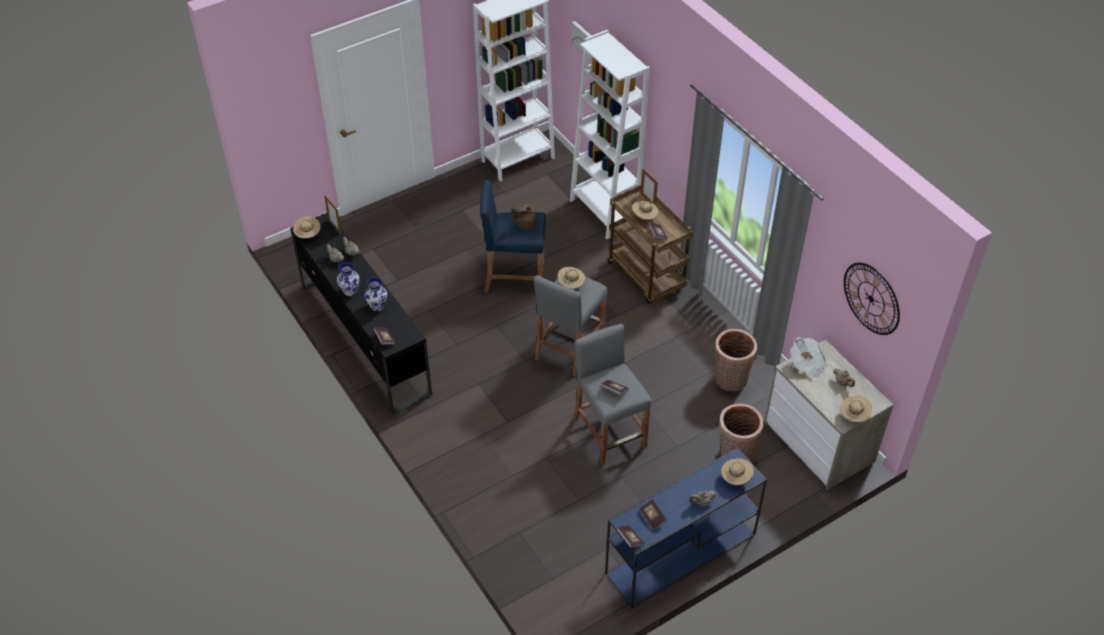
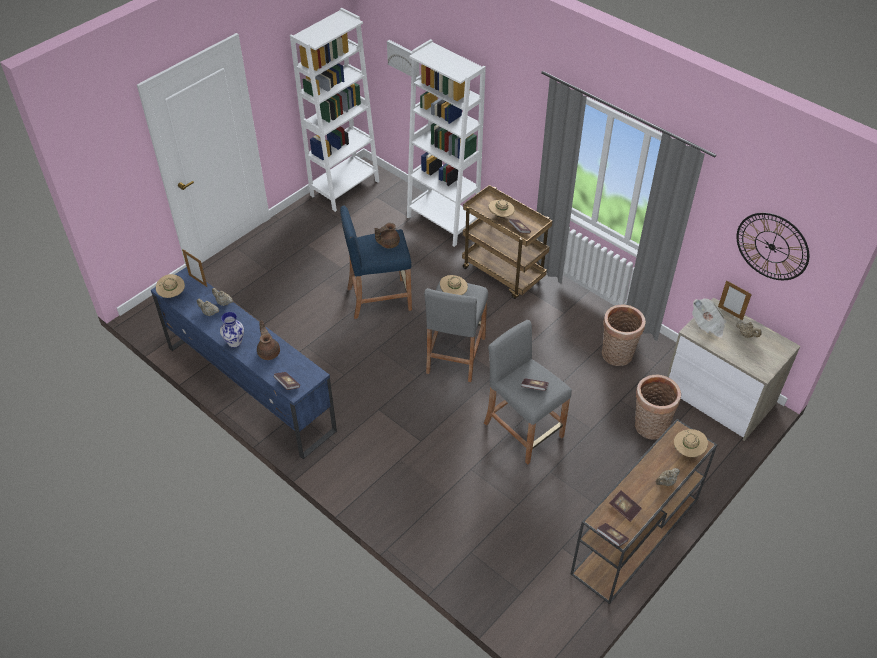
camera: 15 degrees left, 0 degrees up
black tv stand [290,213,432,415] -> blue tv stand [151,267,337,460]
vase [364,277,387,312] -> brown teapot [257,320,280,360]
blue console table [605,447,767,608] -> brown console table [571,419,717,604]
picture frame [640,168,658,205] -> picture frame moved to [718,280,752,320]
beige hat [840,396,872,422] -> none

